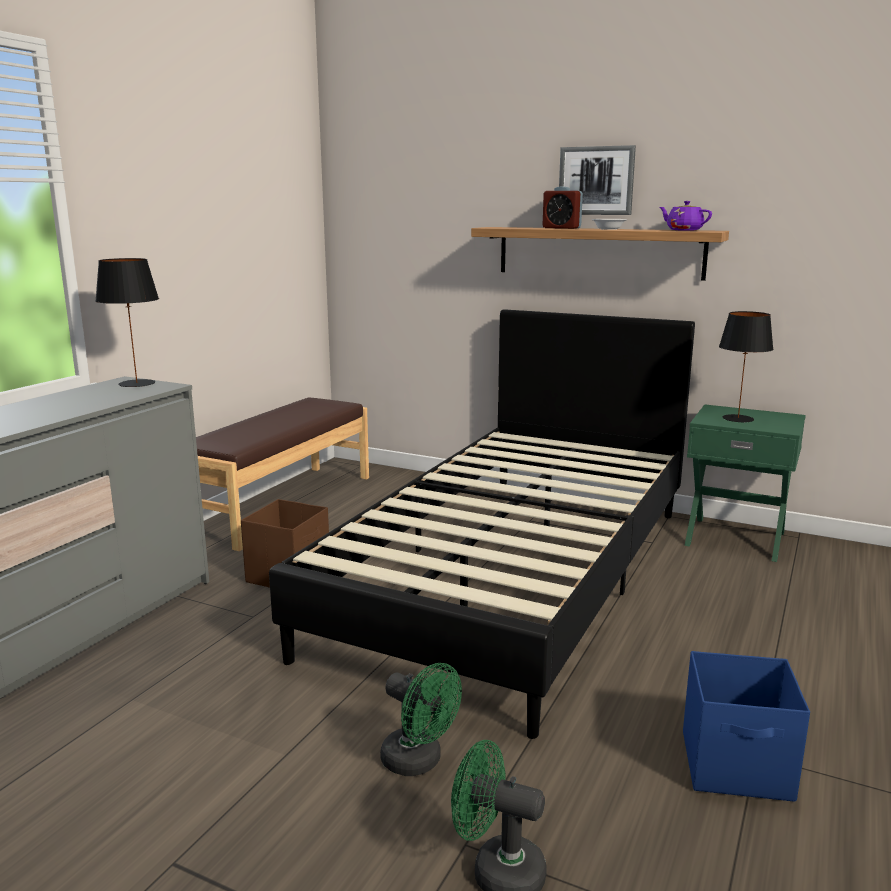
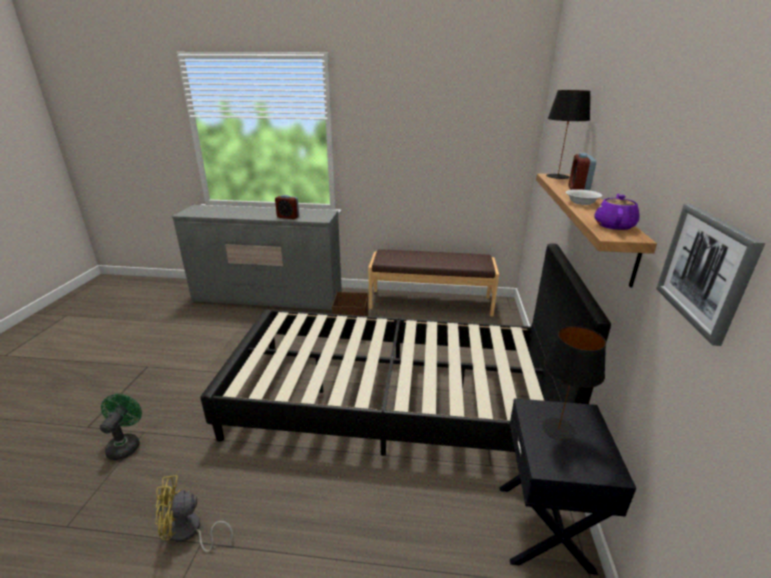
camera: 70 degrees right, 10 degrees up
black table lamp [95,258,159,387] -> black table lamp moved to [546,90,590,179]
green fan [380,663,462,776] -> none
picture [559,145,636,215] -> picture moved to [656,204,765,346]
blue storage box [683,651,810,802] -> yellow fan [155,475,234,553]
green nightstand [684,405,806,562] -> black nightstand [499,398,636,575]
none -> alarm clock [275,195,299,220]

